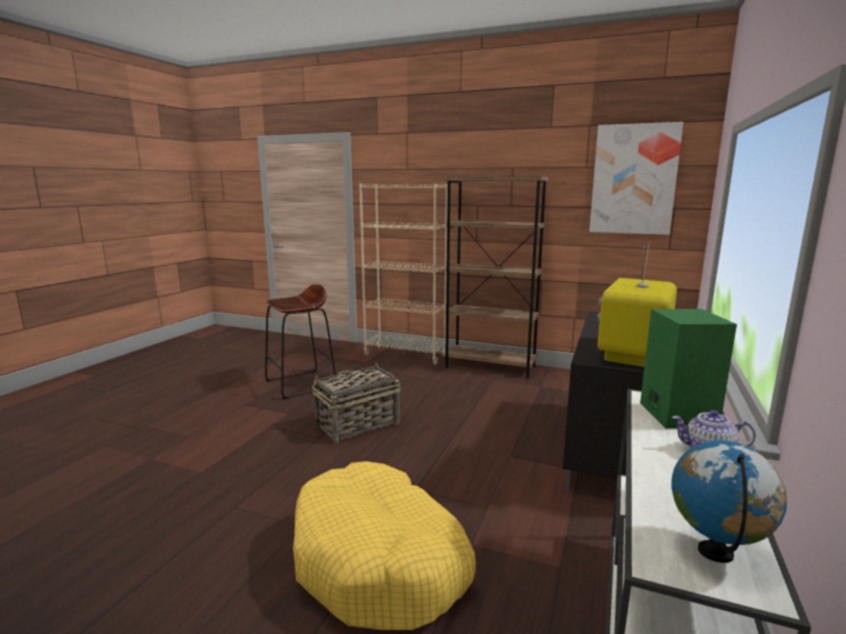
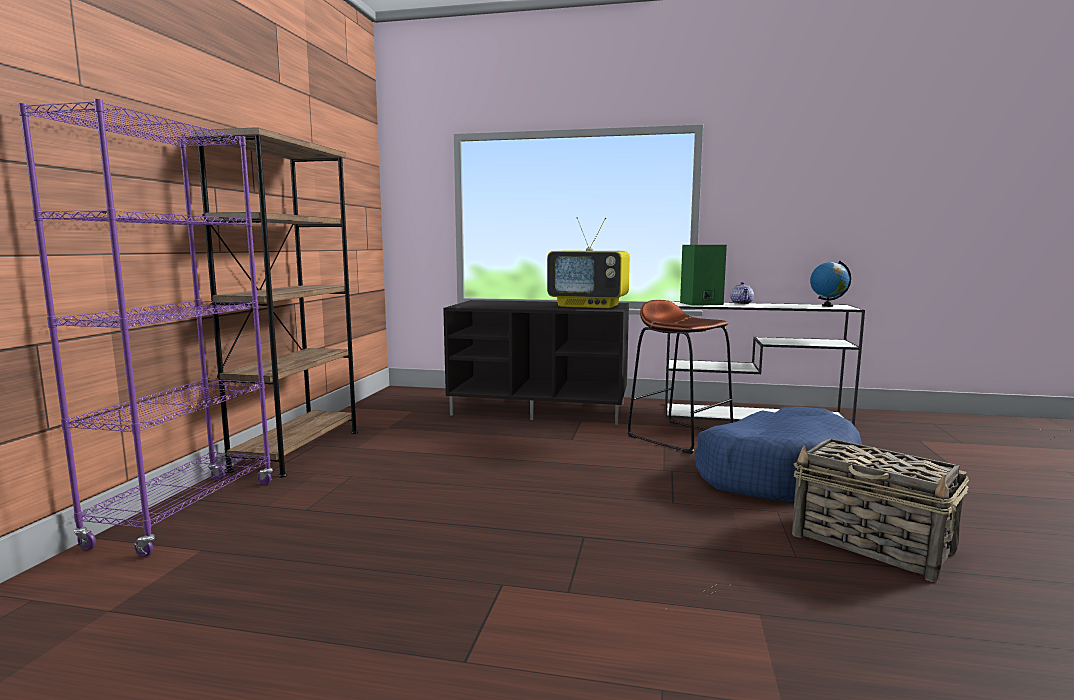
camera: 100 degrees left, 5 degrees down
brown stool [265,284,336,399] -> brown stool moved to [628,300,733,454]
yellow dog bed [293,461,476,630] -> blue dog bed [695,407,862,501]
basket [312,362,401,443] -> basket moved to [792,438,969,582]
beige bookcase [359,184,448,365] -> purple bookcase [18,99,273,557]
picture [589,122,683,235] -> none

